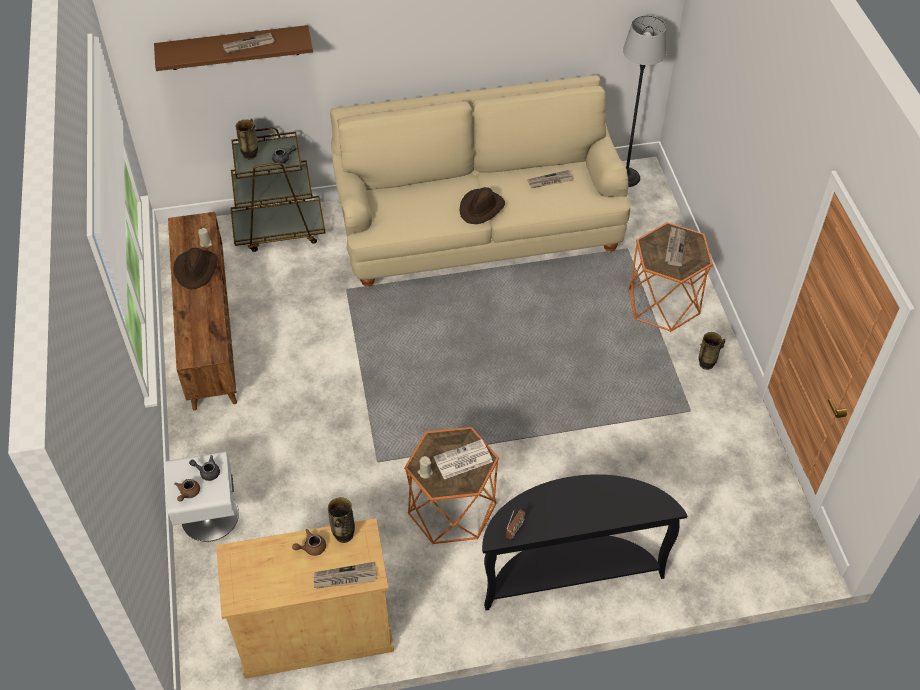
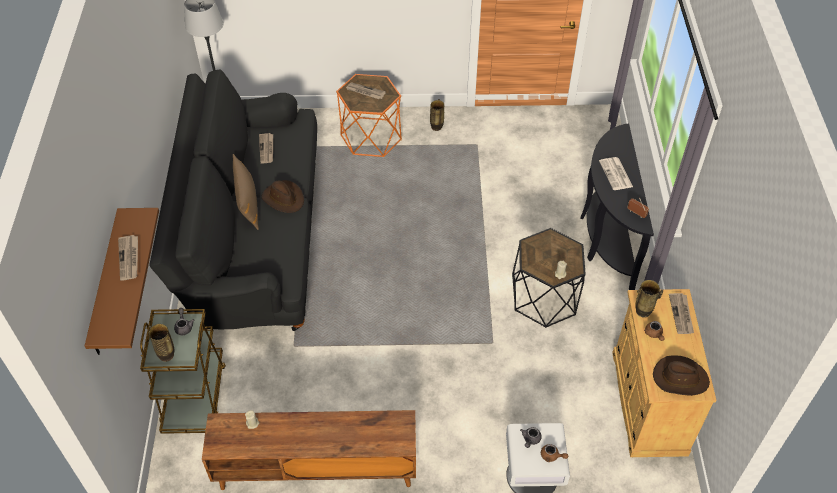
camera: 80 degrees left, 0 degrees up
brown hat [174,248,218,289] -> brown hat moved to [653,355,710,396]
beige sofa [330,75,630,288] -> black sofa [149,70,317,331]
orange side table [404,427,499,545] -> black side table [512,228,586,328]
newspaper [434,439,493,479] -> newspaper moved to [599,157,633,190]
none -> brown pillow [233,154,259,230]

